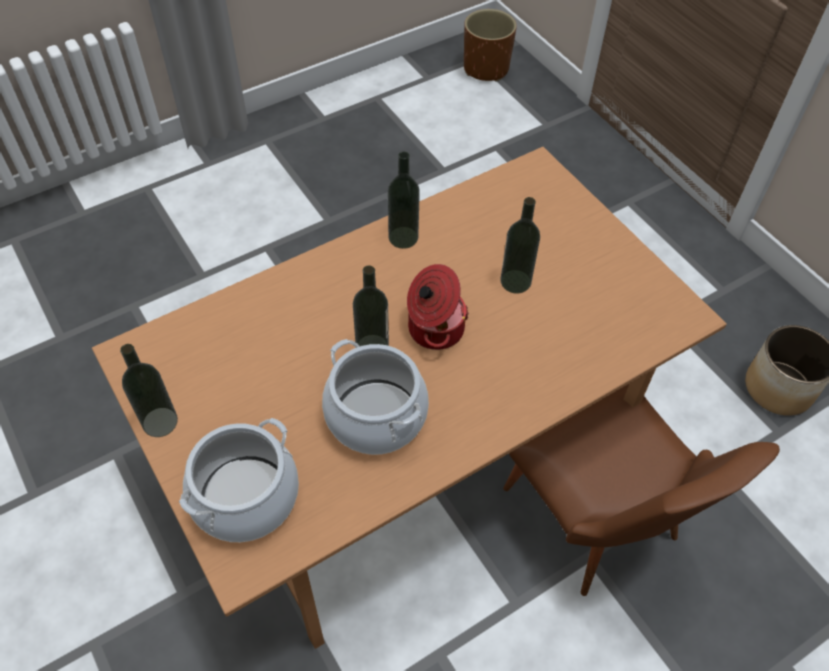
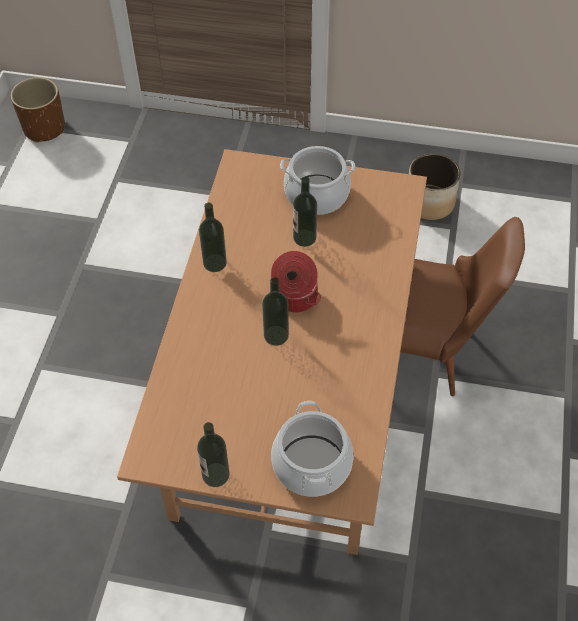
camera: 45 degrees left, 0 degrees up
cooking pot [322,339,429,455] -> cooking pot moved to [280,146,355,215]

